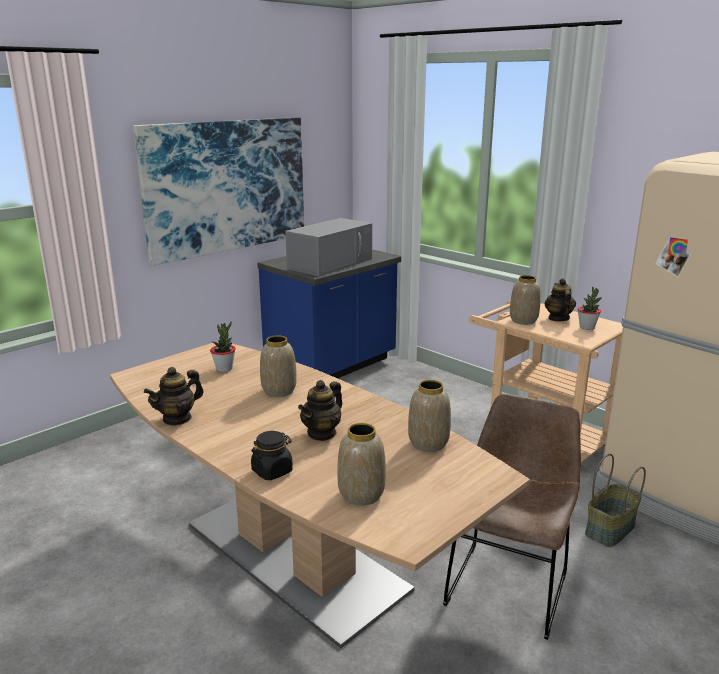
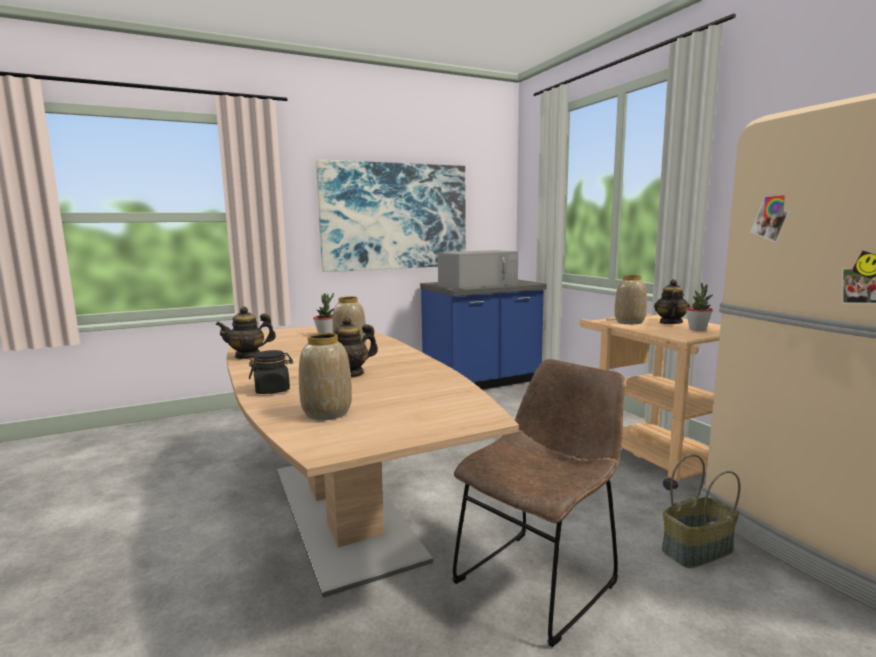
camera: 20 degrees right, 10 degrees down
vase [408,380,451,452] -> none

